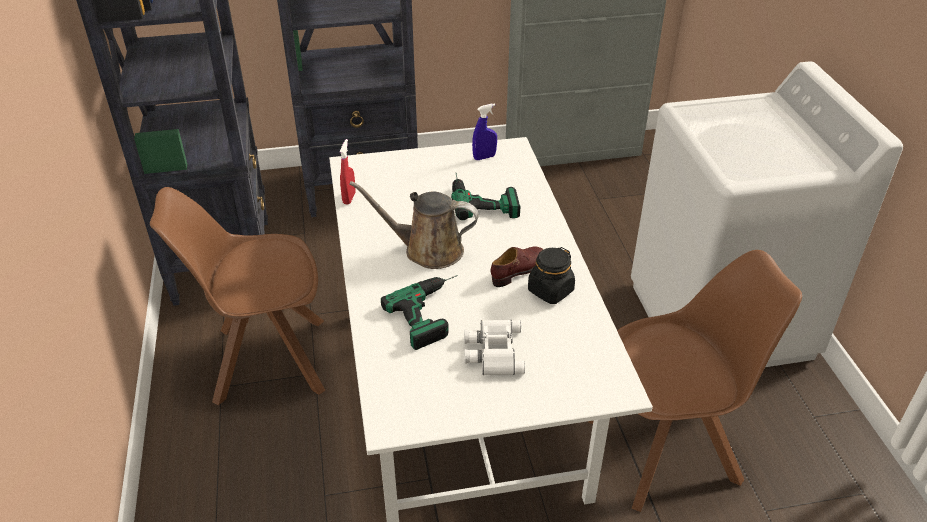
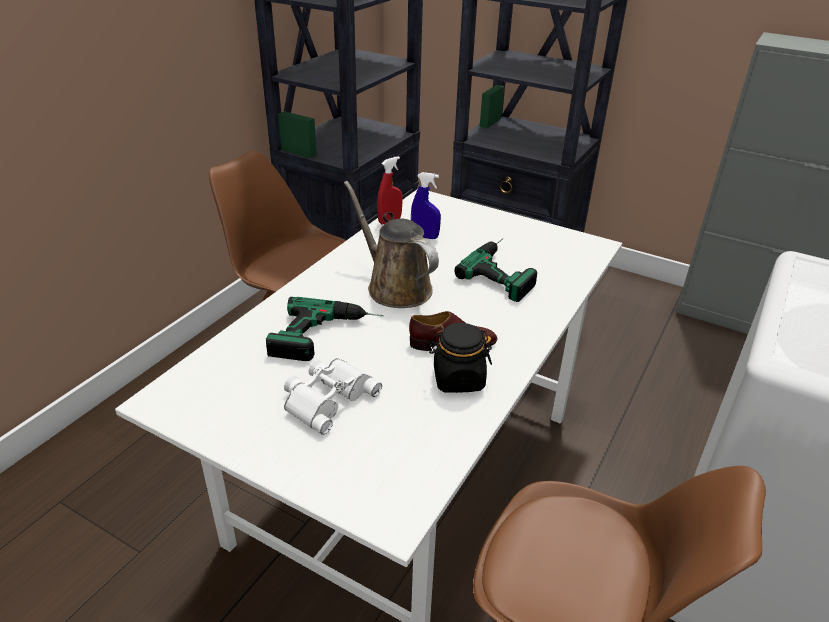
camera: 40 degrees right, 5 degrees down
blue spray bottle [472,103,497,160] -> blue spray bottle moved to [411,172,441,239]

